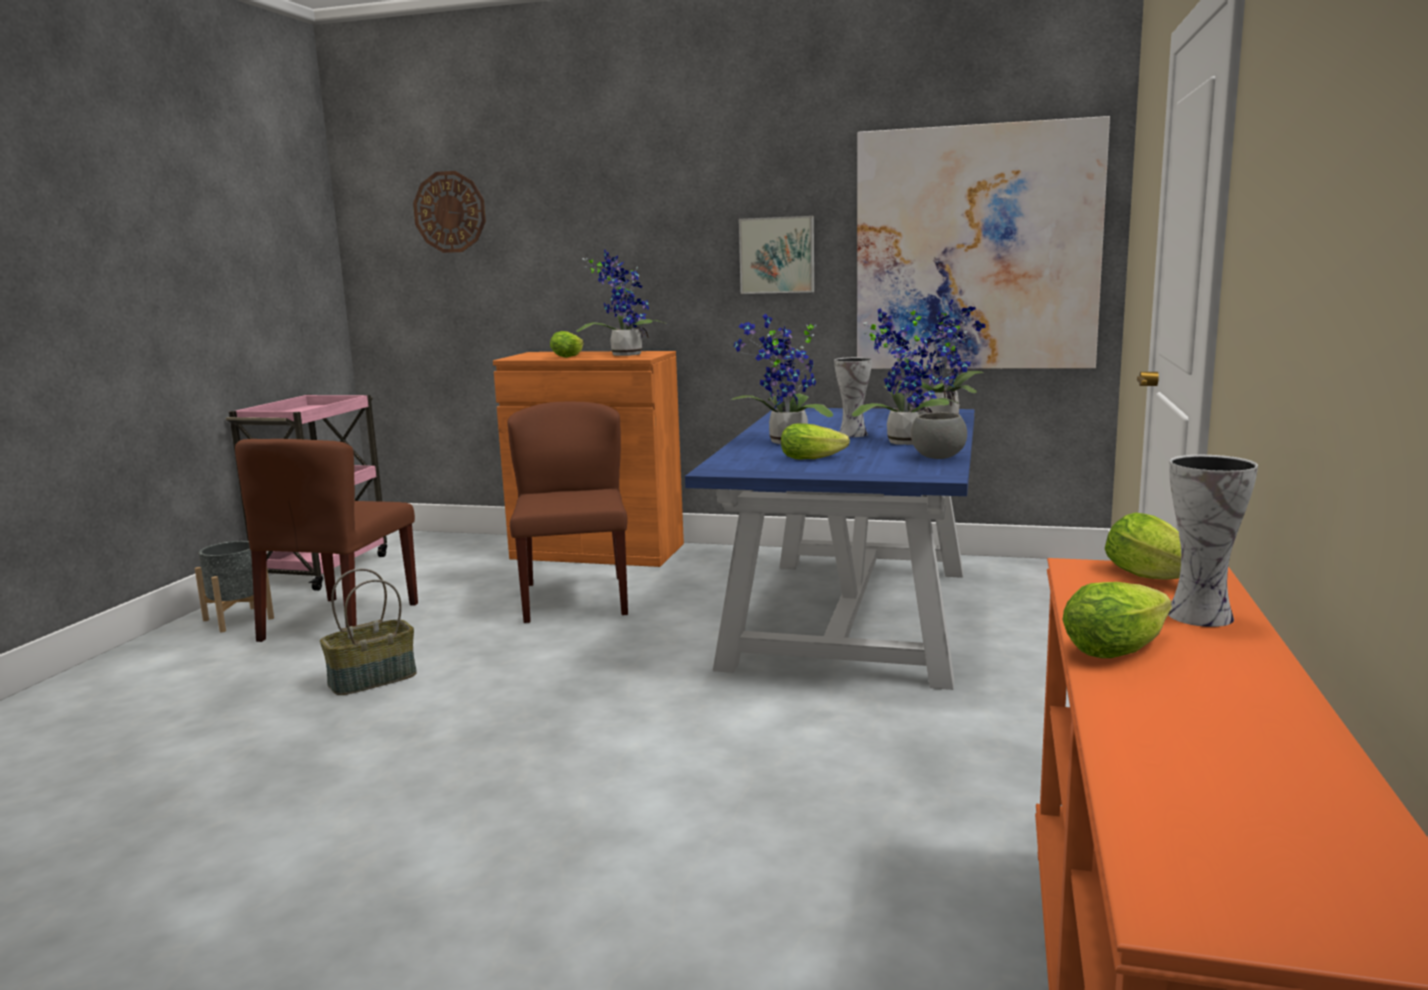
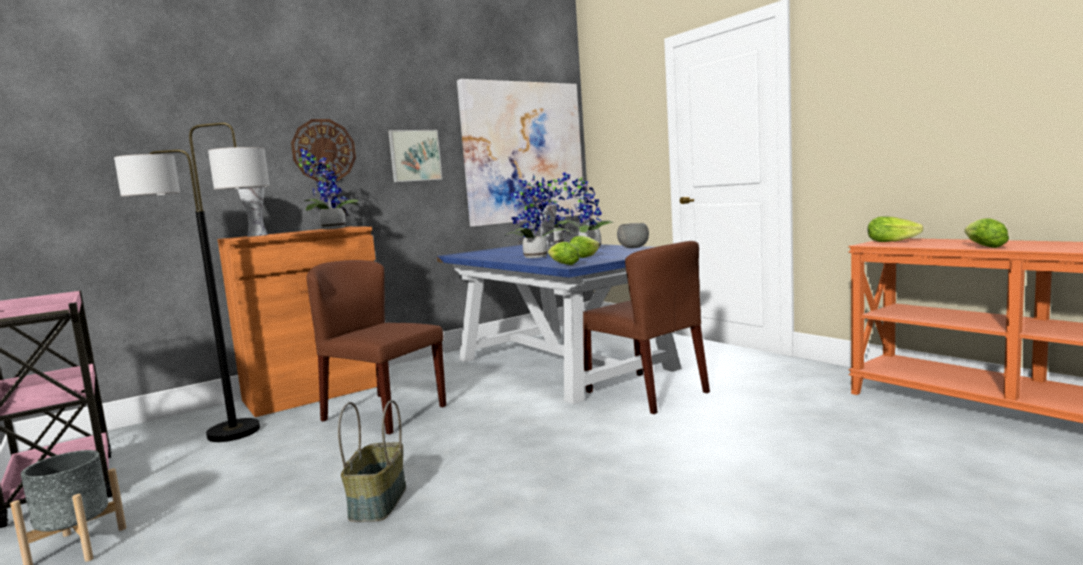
camera: 50 degrees left, 5 degrees down
brown chair [235,439,418,642] -> brown chair moved to [583,241,710,414]
wall clock [413,171,486,253] -> wall clock moved to [291,119,356,182]
lettuce [550,331,584,358] -> lettuce moved to [548,242,580,265]
vase [1168,455,1258,627] -> vase moved to [237,187,268,237]
none -> floor lamp [114,122,270,442]

